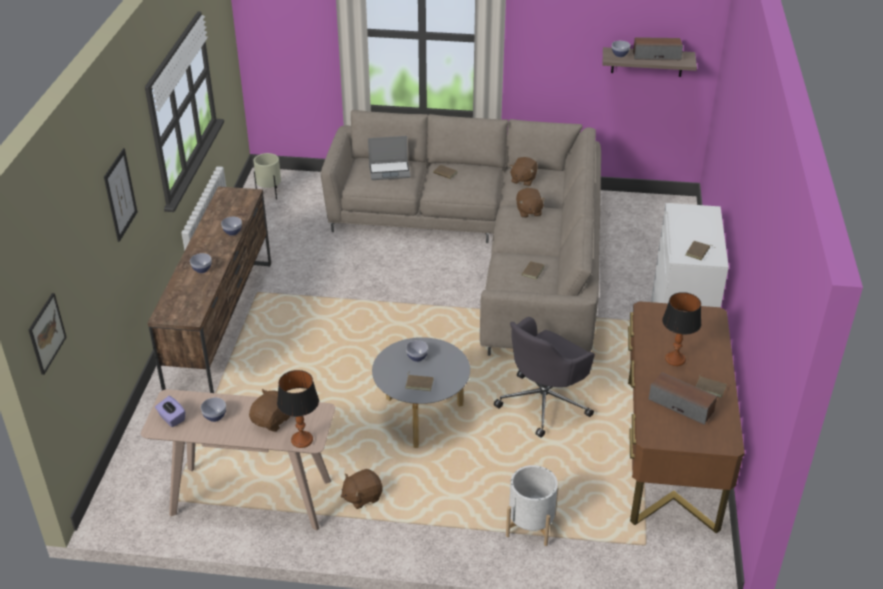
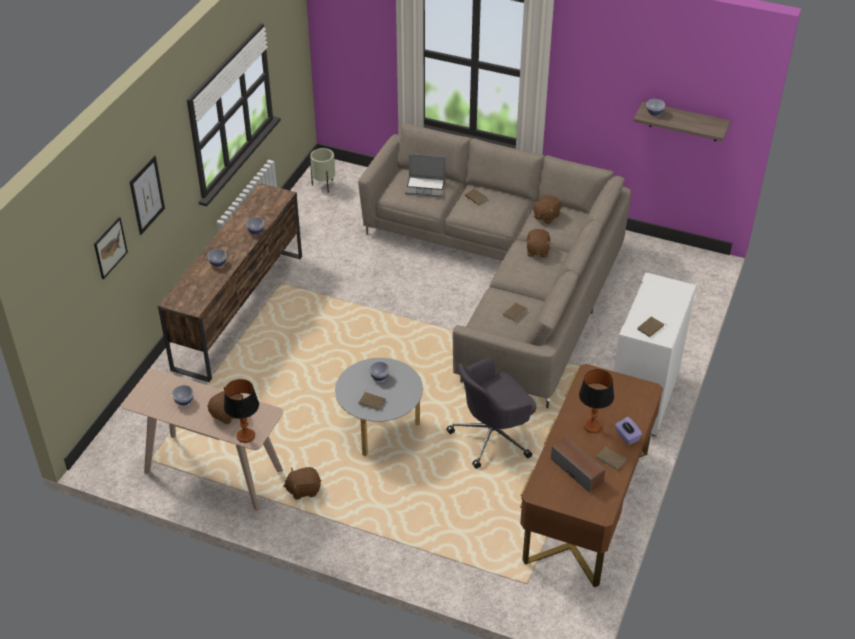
camera: 15 degrees right, 5 degrees up
picture [29,293,67,375] -> picture moved to [94,218,128,279]
purple tissue box [155,396,185,427] -> purple tissue box moved to [615,417,642,445]
white planter [506,465,558,546] -> none
speaker [633,37,683,60] -> none

